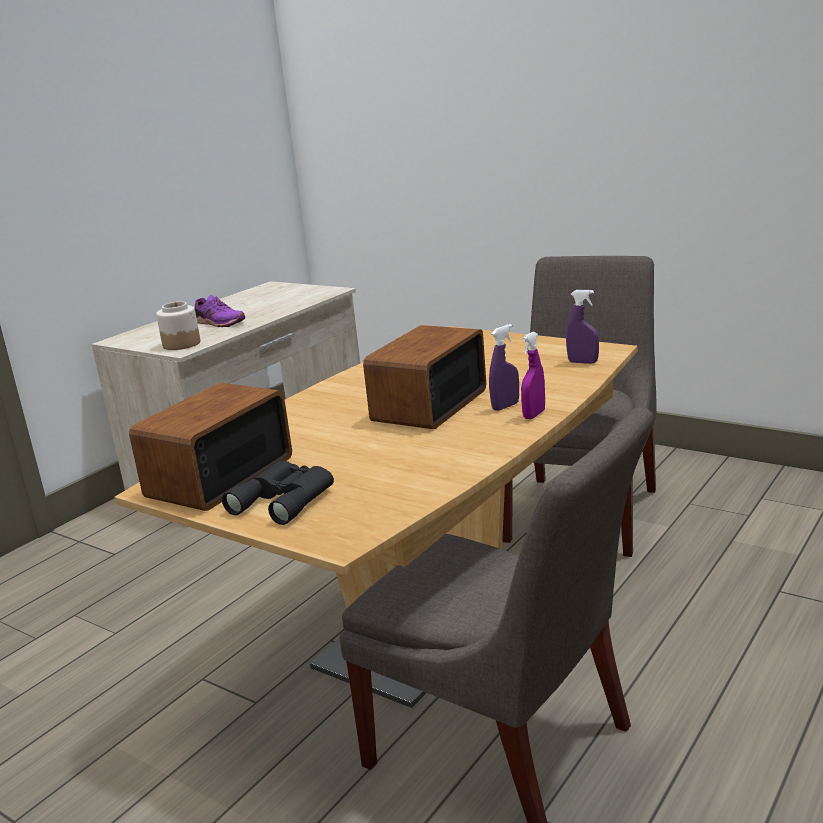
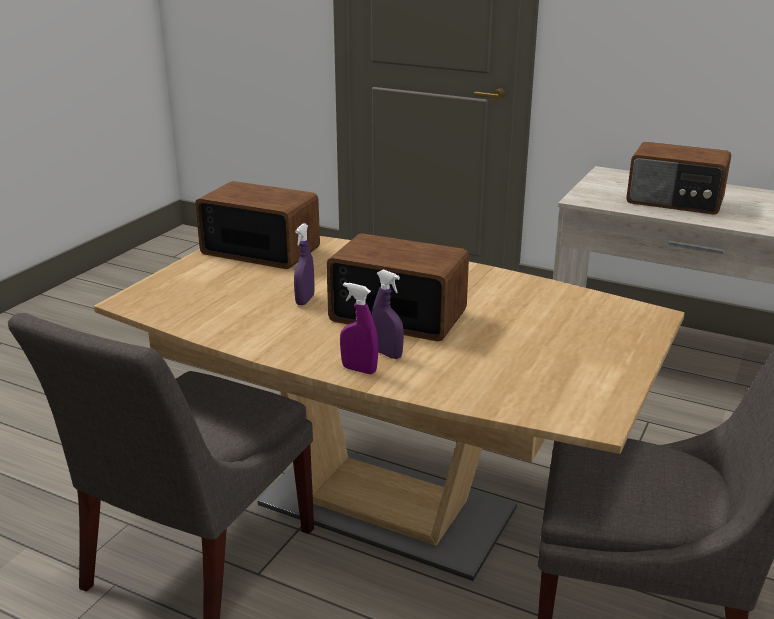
camera: 80 degrees right, 5 degrees up
jar [156,302,200,350] -> none
purple shoe [195,295,245,327] -> radio [626,142,731,215]
black binoculars [222,461,334,525] -> none
purple spray bottle [566,290,599,364] -> purple spray bottle moved to [294,223,315,305]

